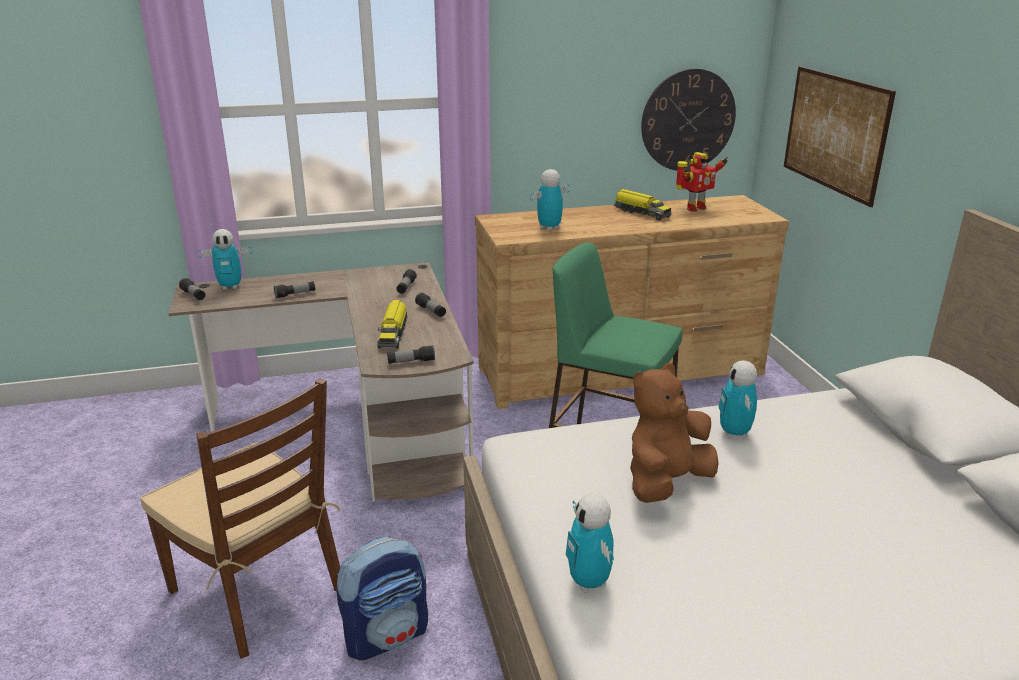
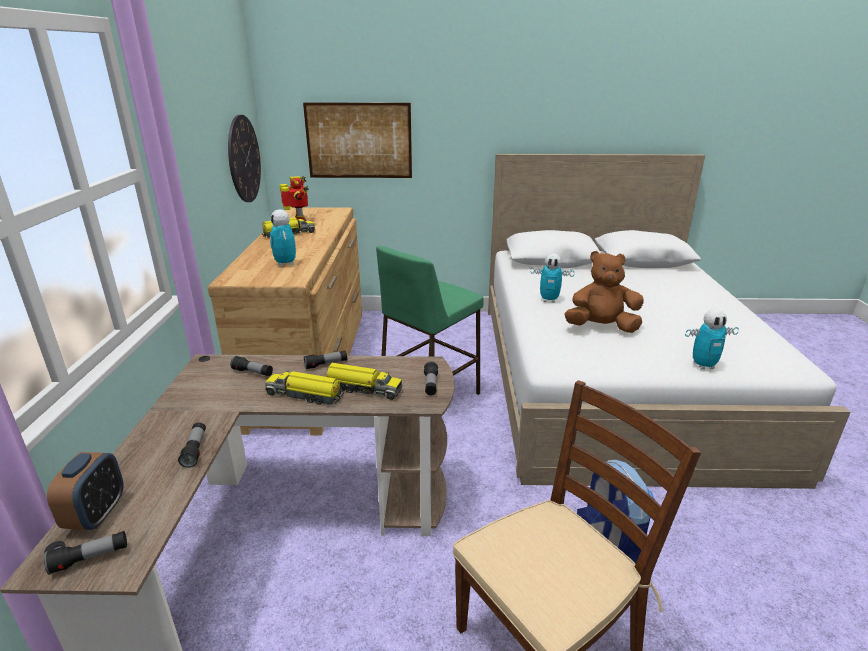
camera: 75 degrees left, 0 degrees up
toy robot [197,229,253,290] -> alarm clock [47,452,124,530]
brown plush toy [630,363,719,503] -> brown plush toy turned 120 degrees clockwise [564,251,644,333]
none -> toy truck [265,370,344,405]

